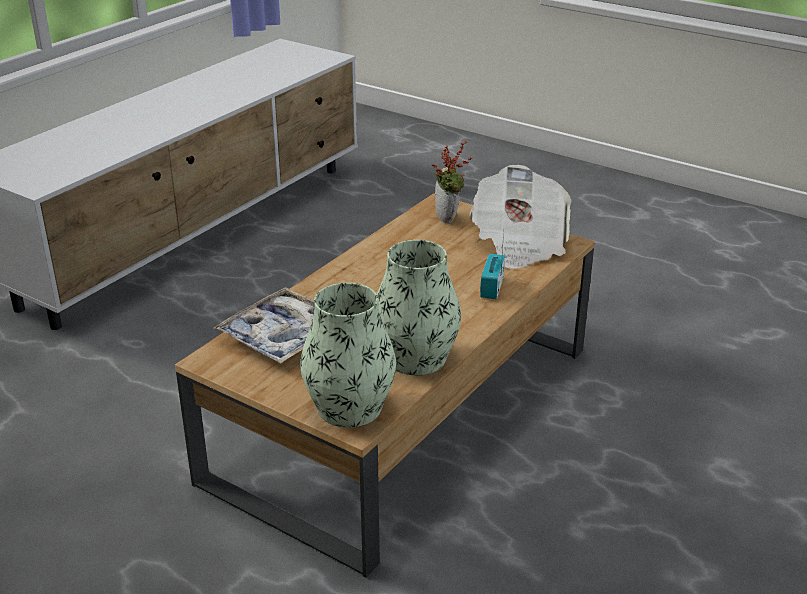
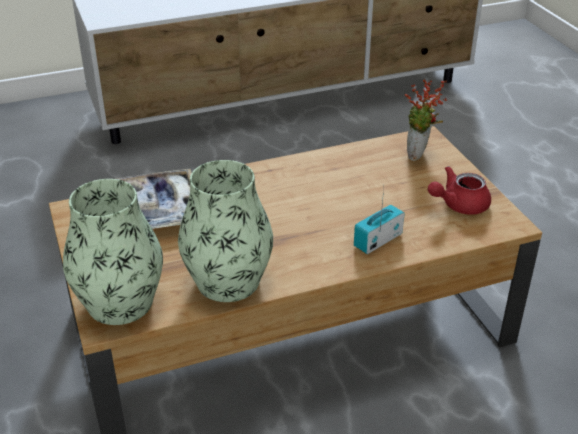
camera: 35 degrees right, 5 degrees up
newspaper [470,165,571,269] -> red teapot [428,166,491,215]

